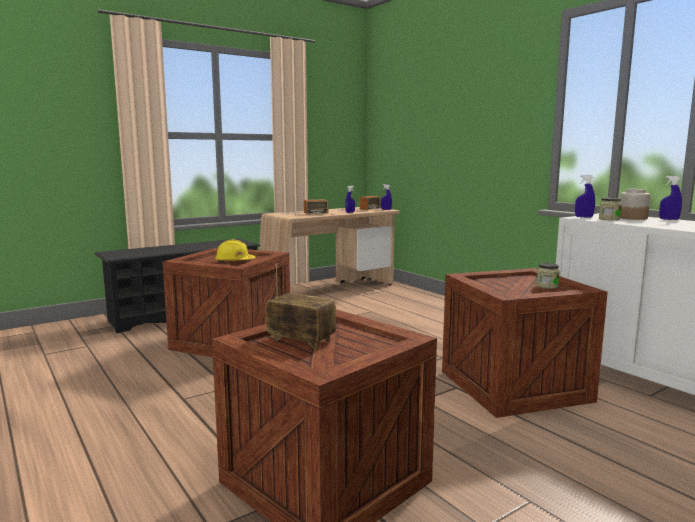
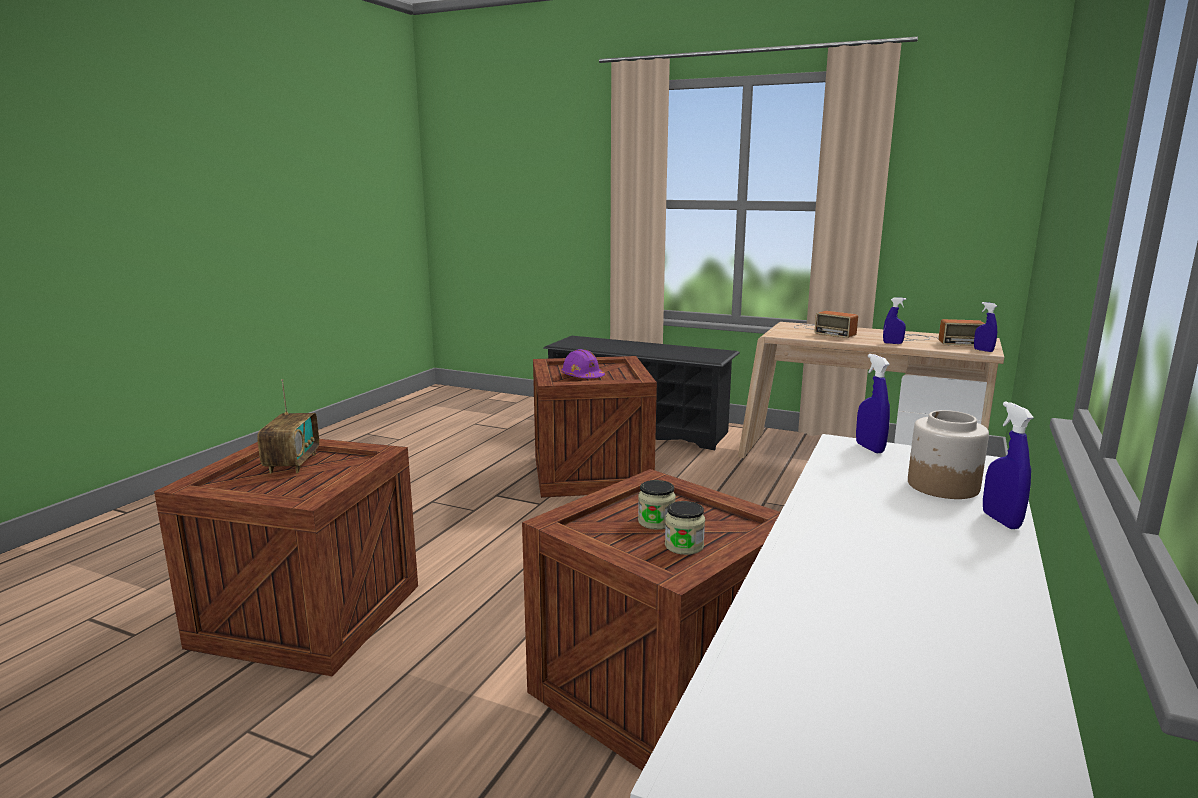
camera: 60 degrees right, 5 degrees up
yellow hard hat [214,240,255,263] -> purple hard hat [561,349,605,378]
jar [599,198,622,220] -> jar moved to [638,480,676,530]

